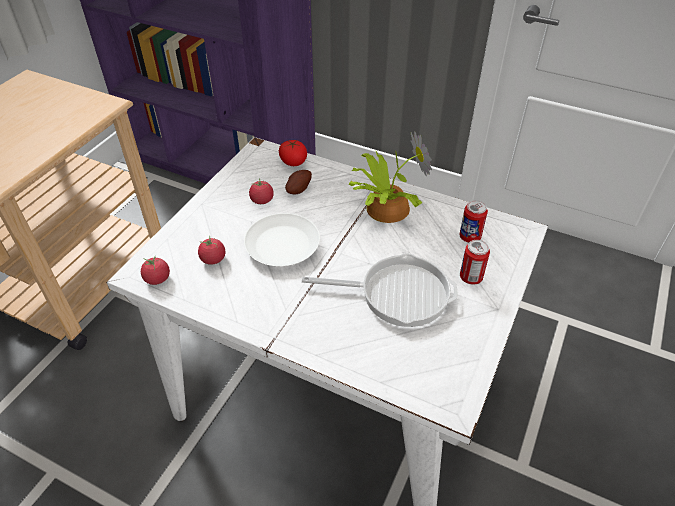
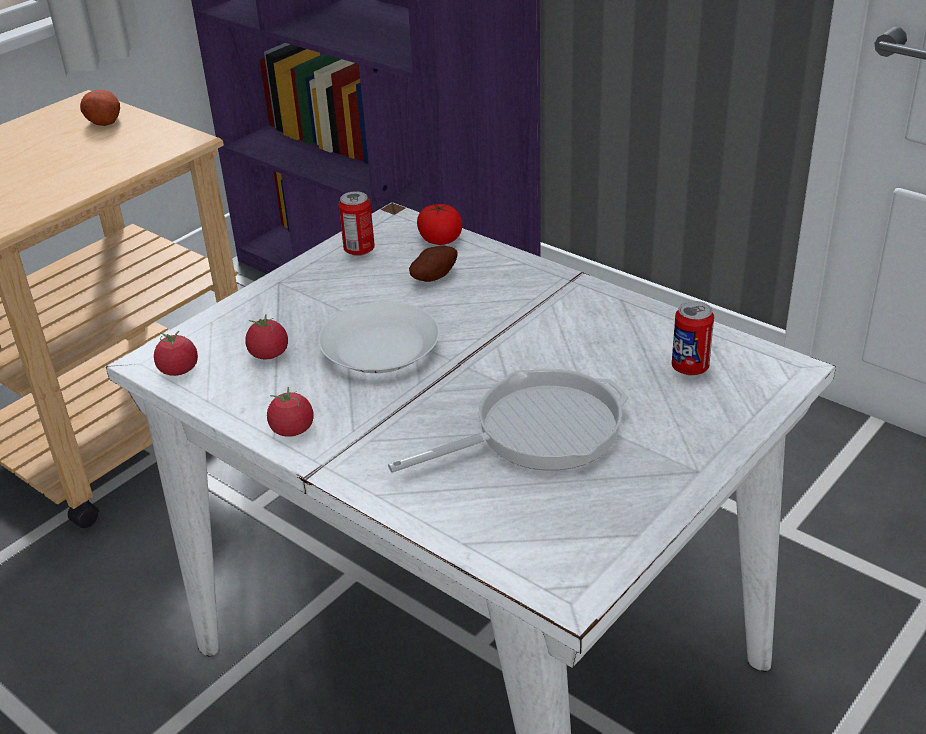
camera: 15 degrees right, 10 degrees down
tomato [249,178,274,204] -> tomato moved to [267,387,313,437]
frying pan [302,253,457,327] -> frying pan turned 45 degrees counterclockwise [388,369,628,473]
potted plant [348,131,432,223] -> none
can [460,240,490,285] -> can moved to [339,191,375,256]
none -> potato [80,90,120,126]

